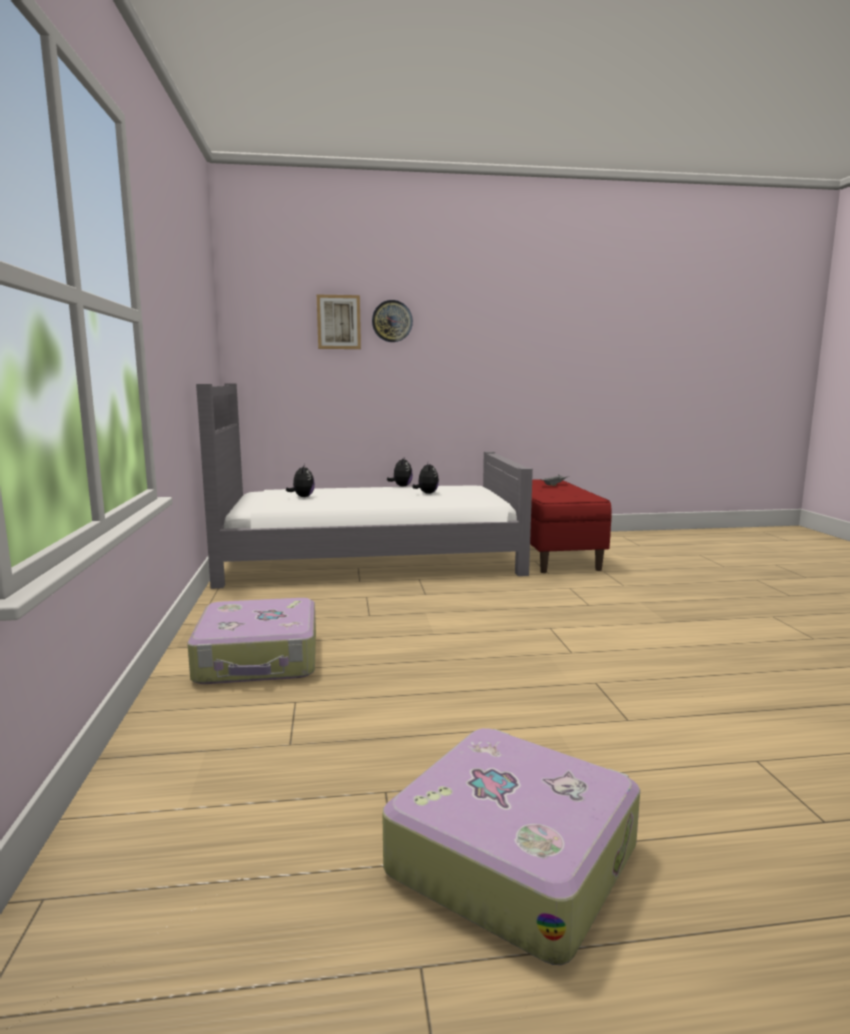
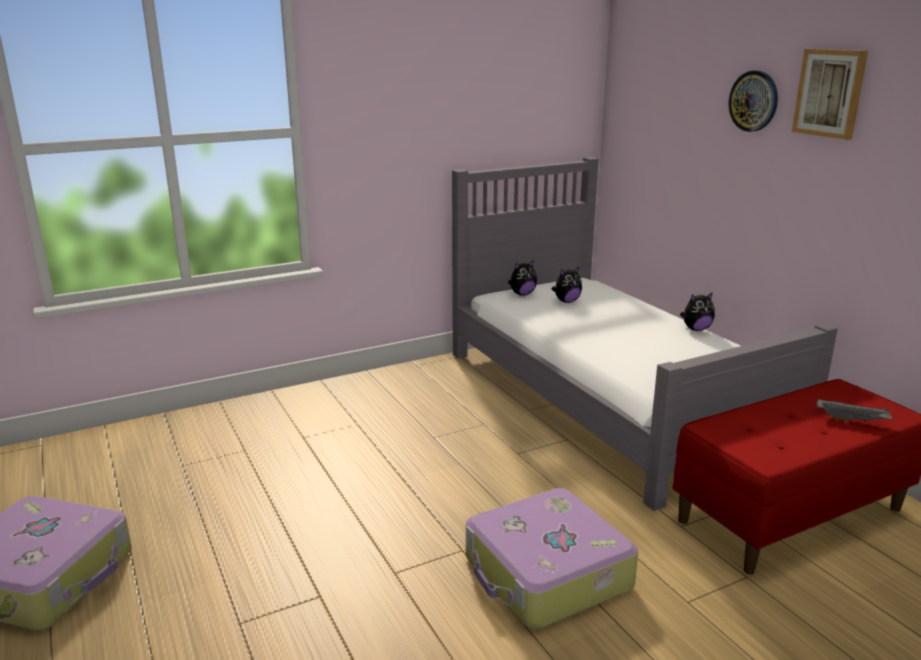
camera: 70 degrees right, 10 degrees up
suitcase [187,598,316,684] -> suitcase moved to [466,488,638,629]
picture [317,295,361,349] -> picture moved to [792,49,868,140]
plush toy [412,463,439,494] -> plush toy moved to [508,260,537,296]

